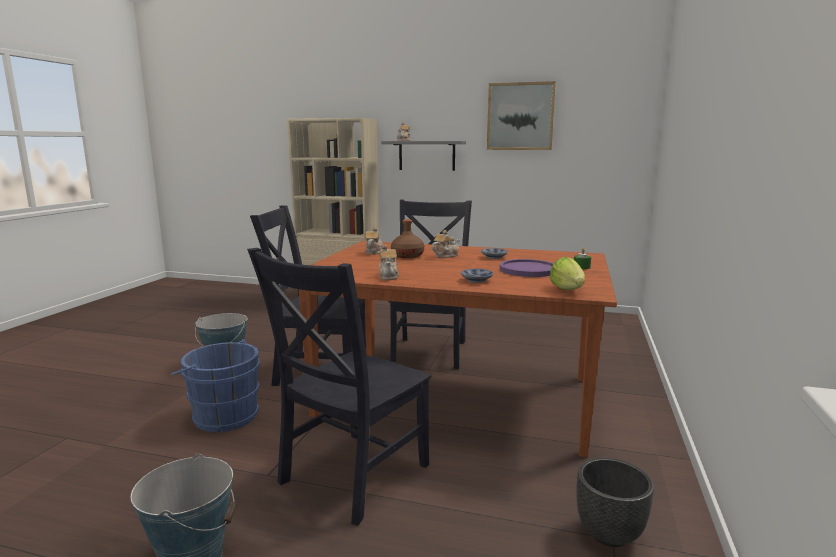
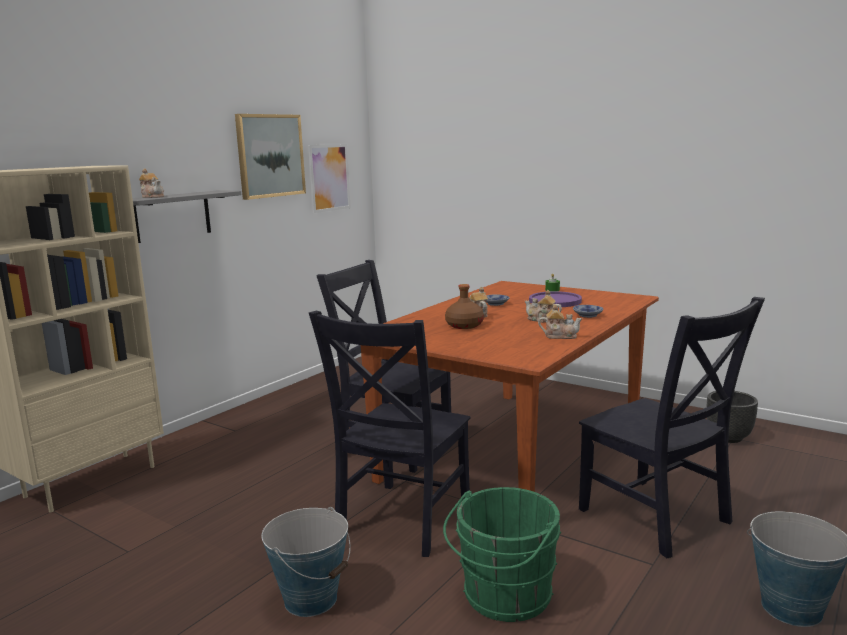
camera: 70 degrees left, 0 degrees up
blue bucket [171,339,261,432] -> green bucket [443,487,561,622]
teapot [365,227,383,254] -> teapot moved to [525,290,562,323]
lettuce [550,257,585,290] -> none
none -> picture [308,144,351,213]

